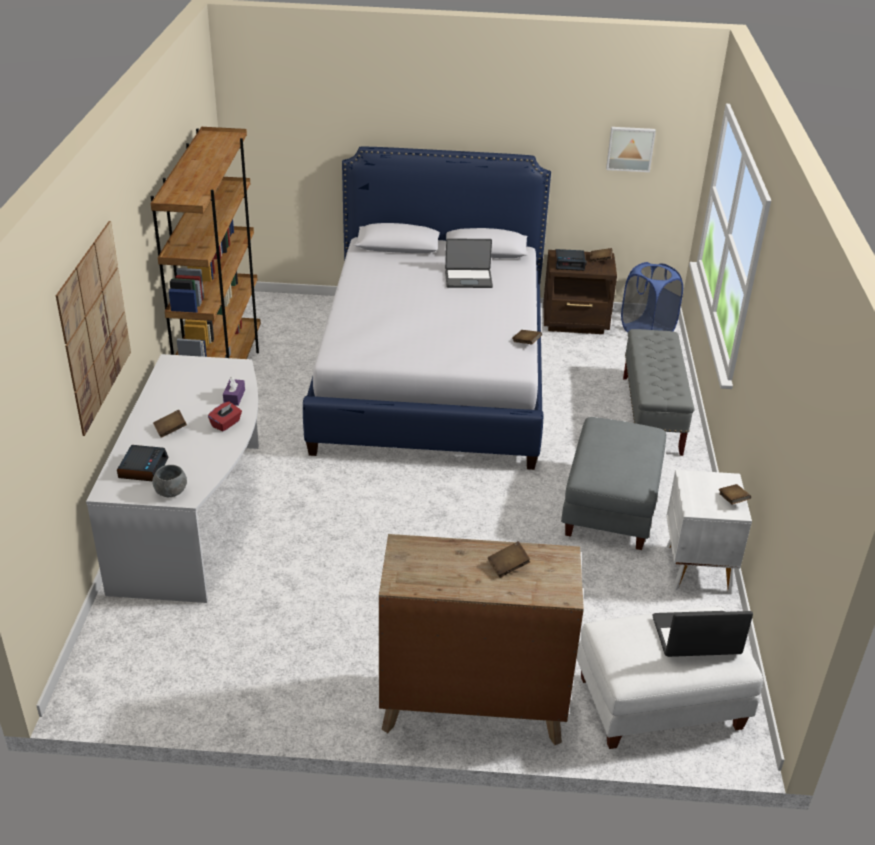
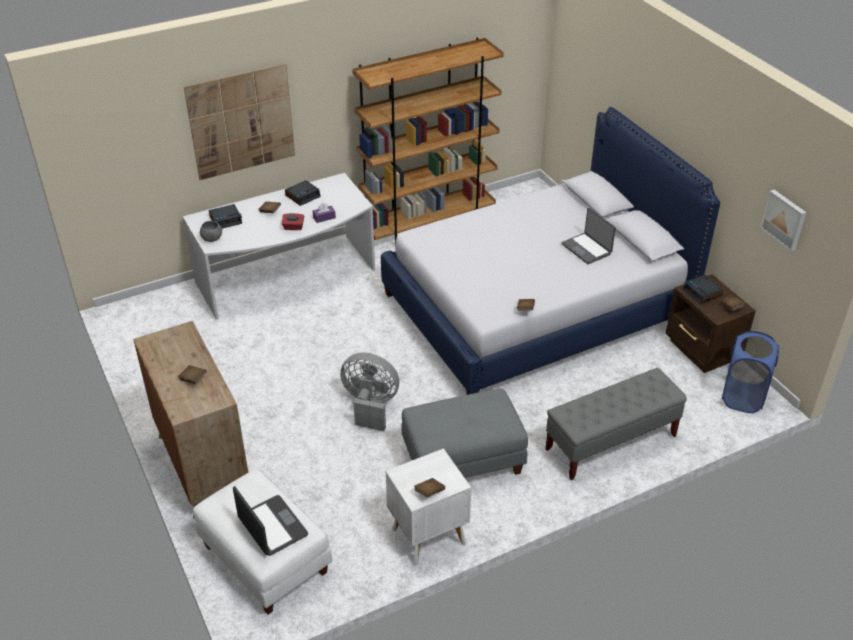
camera: 60 degrees right, 5 degrees up
none -> alarm clock [285,180,321,206]
none -> grey fan [340,353,399,431]

